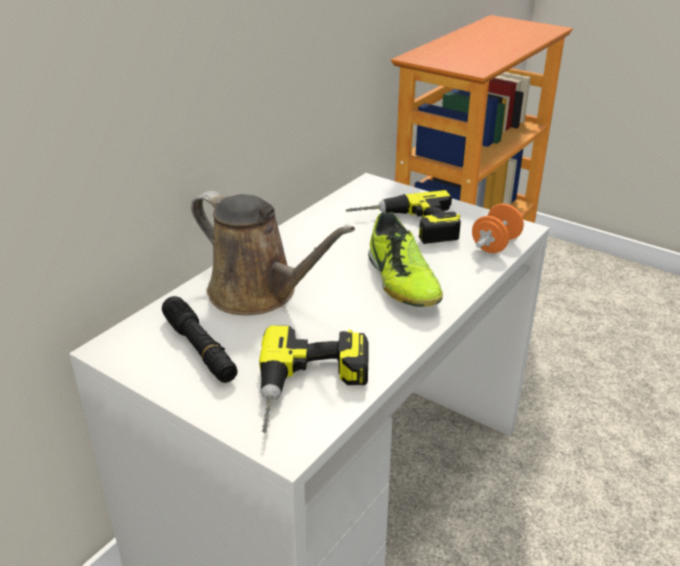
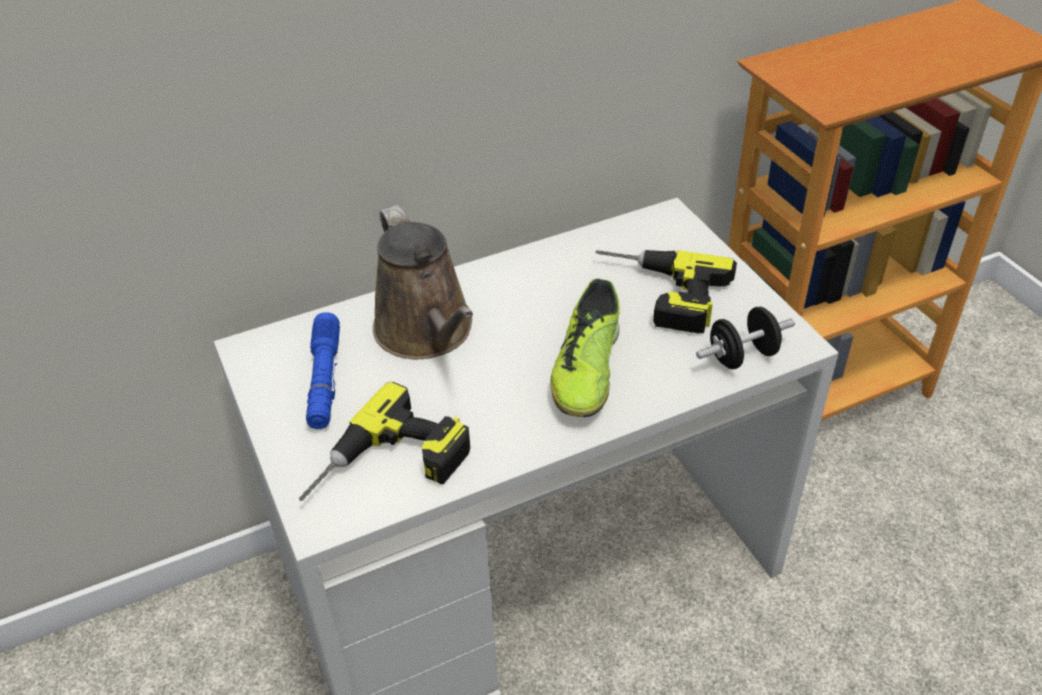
camera: 30 degrees right, 10 degrees up
black flashlight [162,296,238,383] -> blue flashlight [306,312,340,429]
orange dumbbell [472,204,524,253] -> black dumbbell [696,307,795,369]

